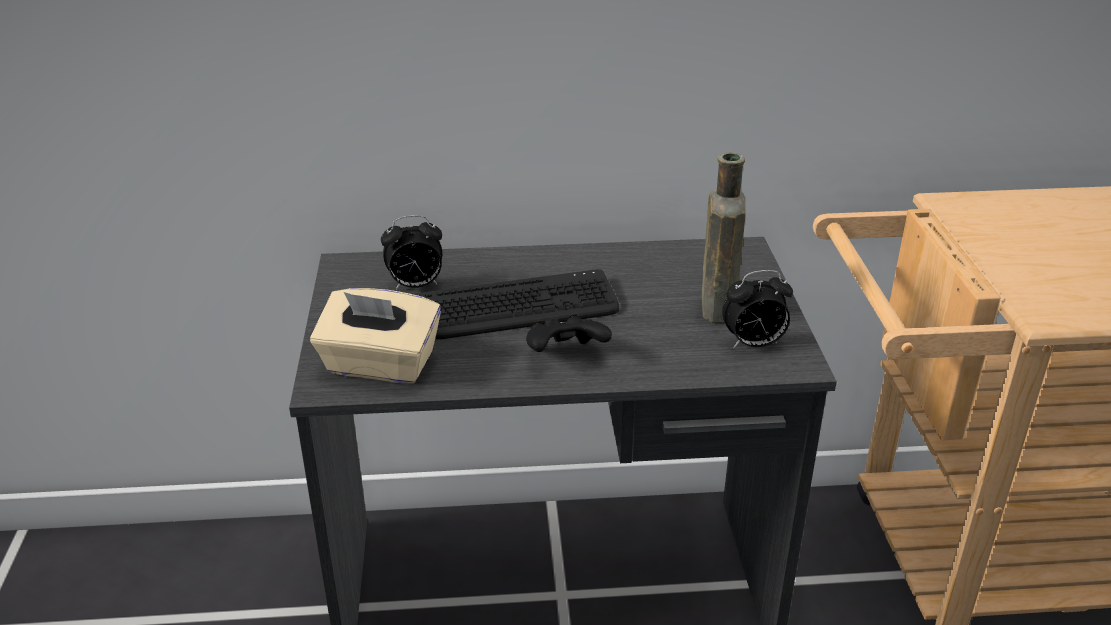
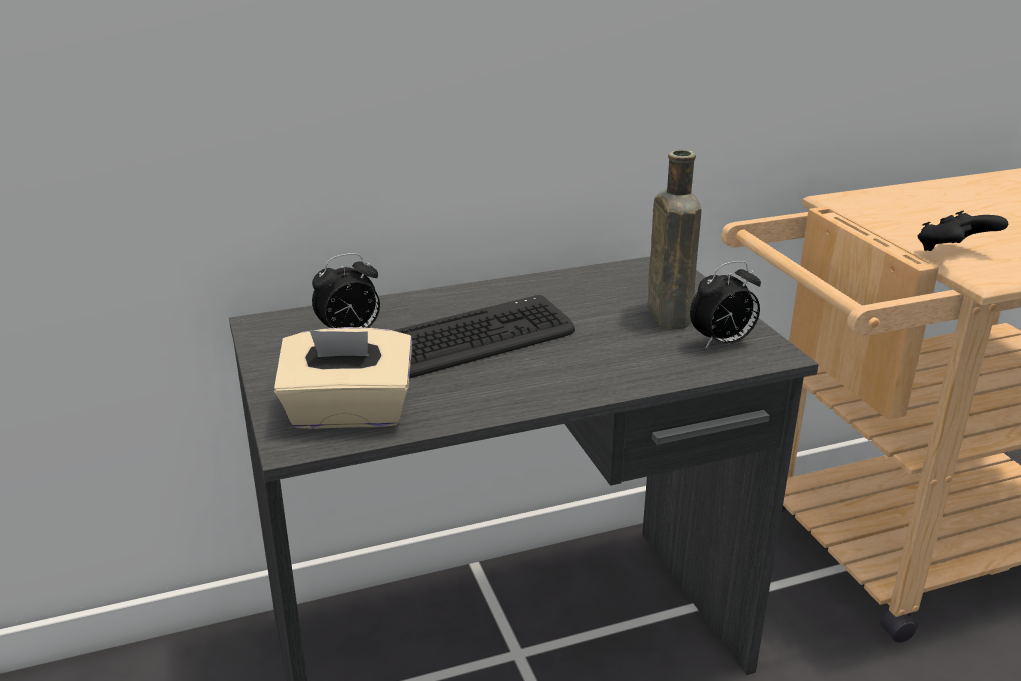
camera: 15 degrees left, 5 degrees down
black game controller [526,314,612,352] -> black game controller moved to [918,211,1008,251]

